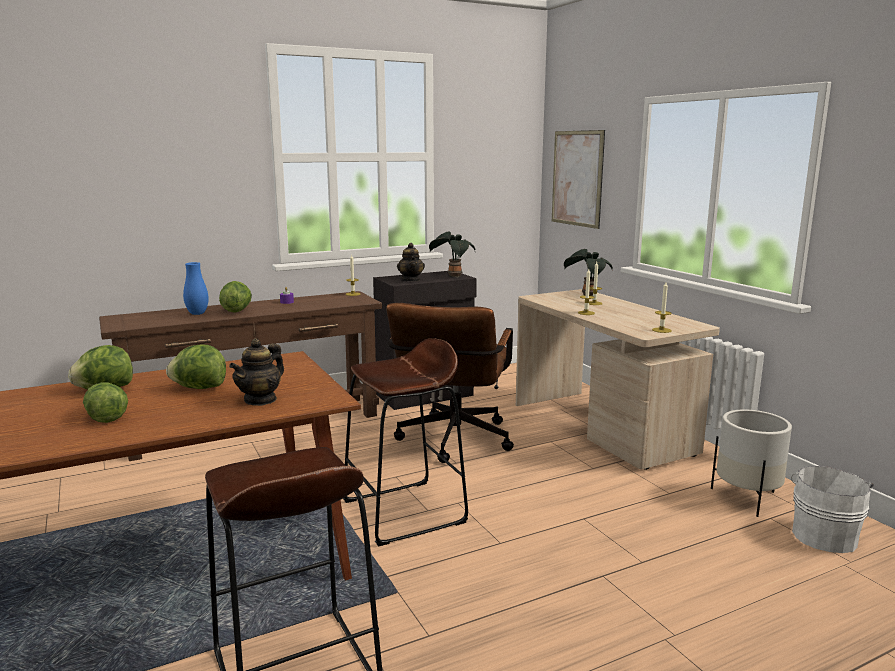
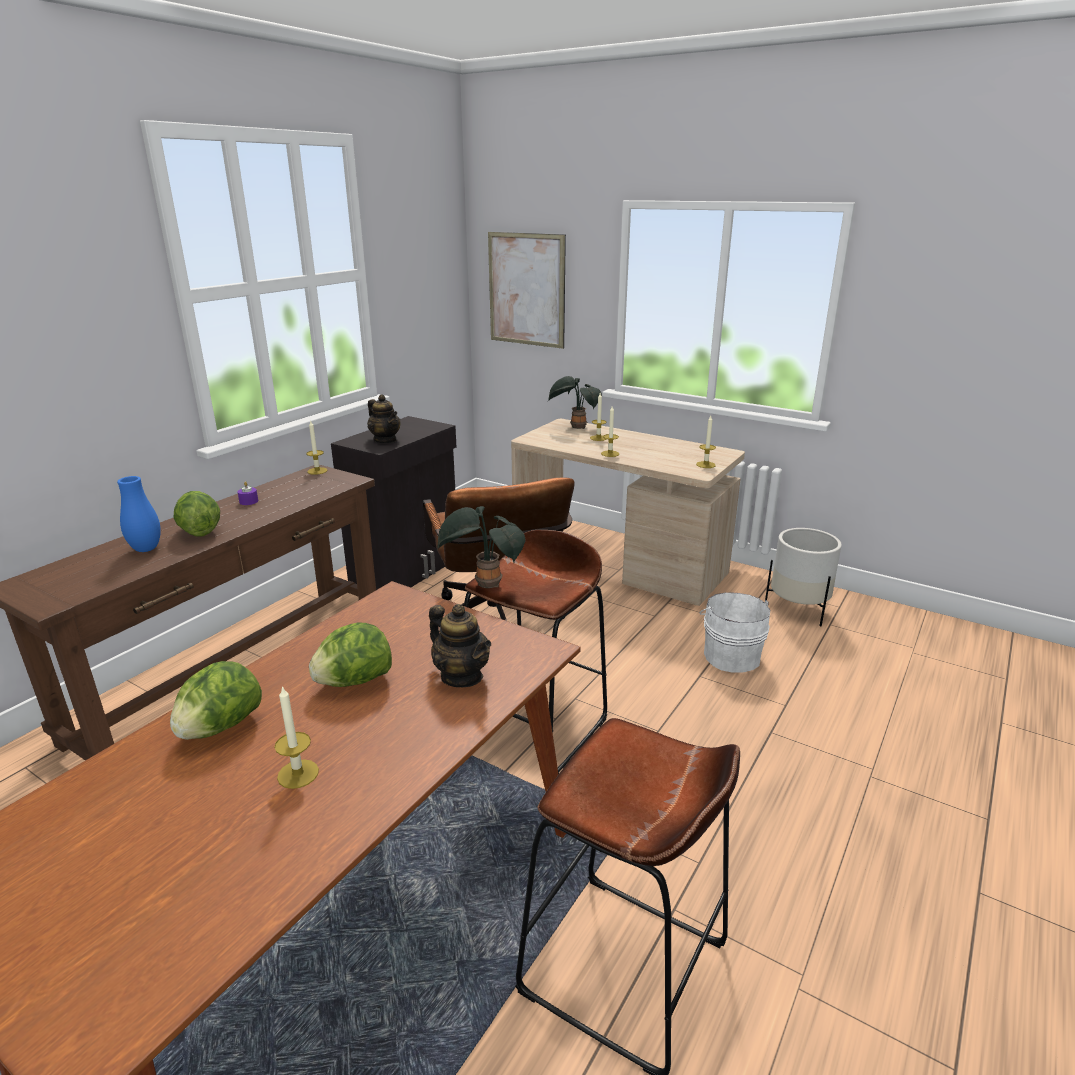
camera: 30 degrees left, 10 degrees up
lettuce [83,383,128,423] -> candle [274,686,319,789]
teapot [229,338,284,406] -> teapot turned 45 degrees counterclockwise [429,604,491,687]
potted plant [429,232,475,278] -> potted plant moved to [437,506,526,588]
white bucket [791,466,874,553] -> white bucket moved to [700,592,770,673]

